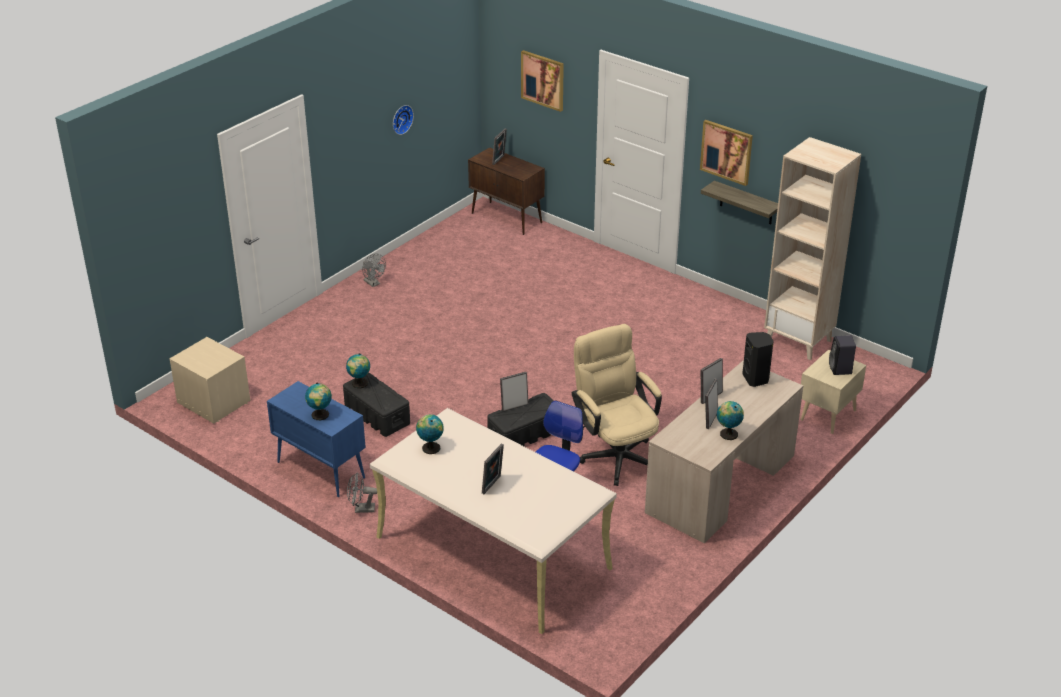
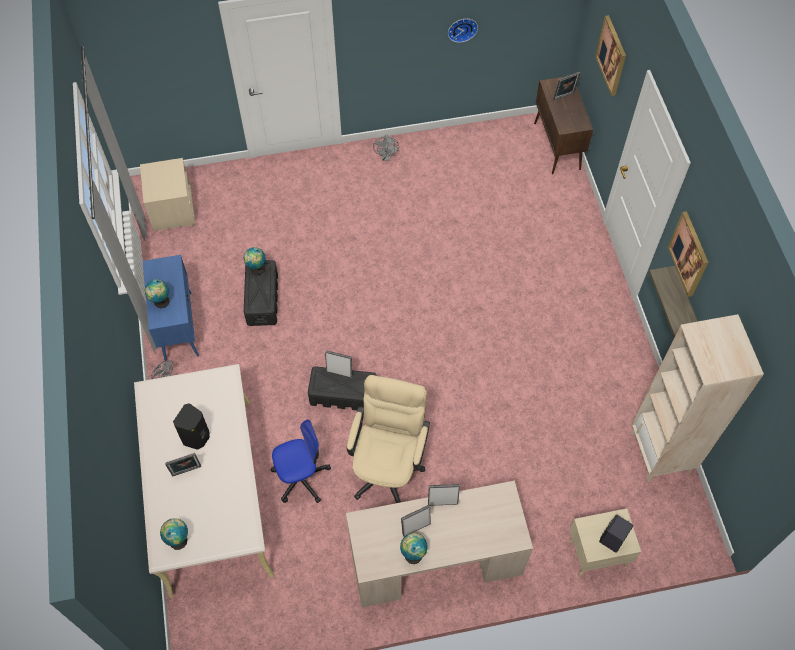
camera: 40 degrees right, 25 degrees up
globe [416,414,444,454] -> globe moved to [160,518,188,550]
black speaker [742,332,774,387] -> black speaker moved to [173,403,210,450]

